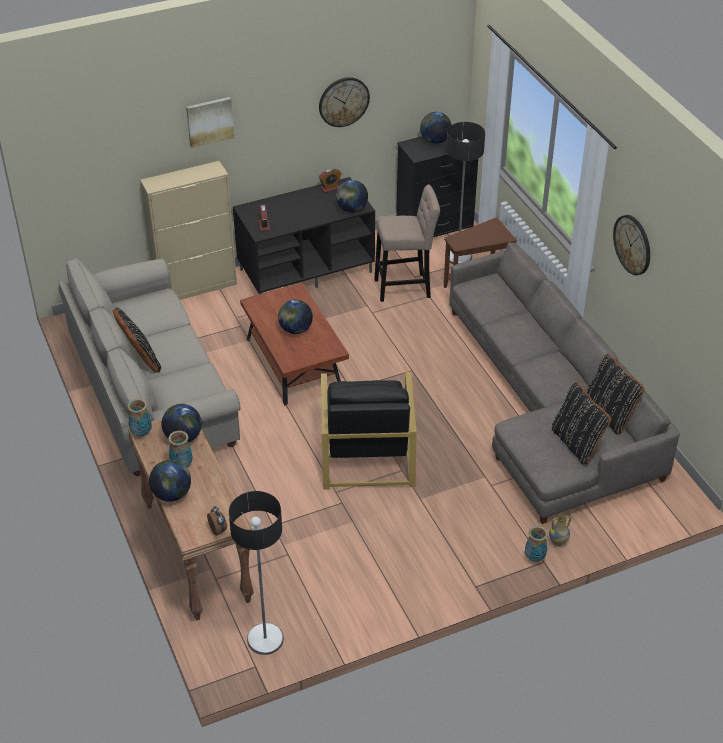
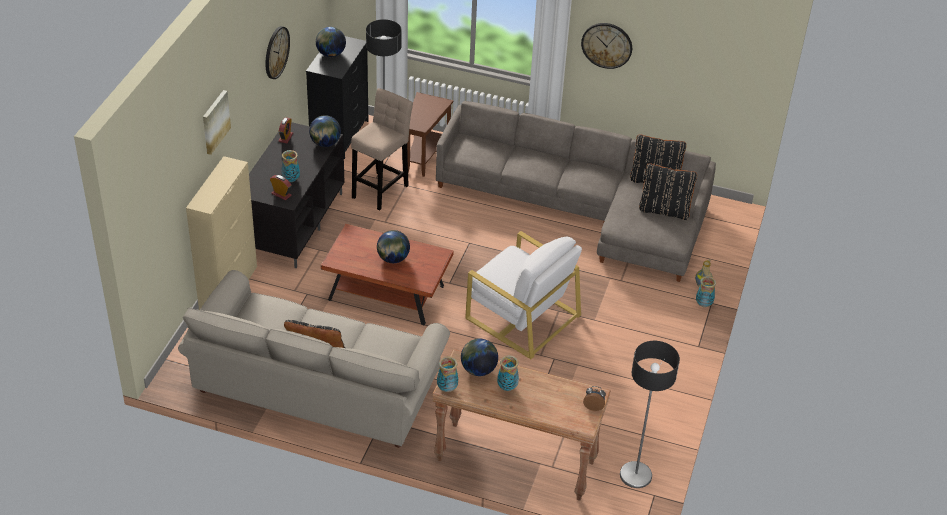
camera: 50 degrees left, 0 degrees up
globe [149,460,191,502] -> none
black armchair [321,372,417,489] -> white armchair [465,231,582,359]
none -> vase [281,150,300,182]

